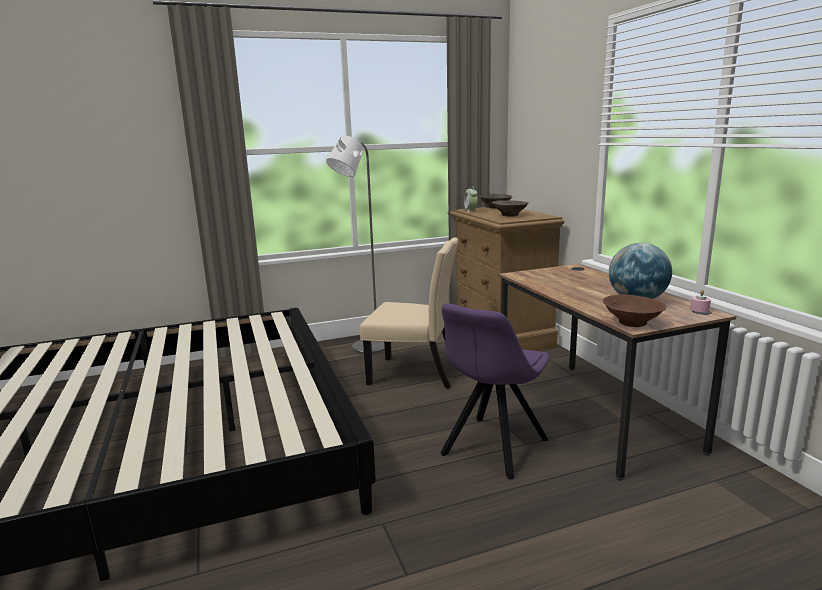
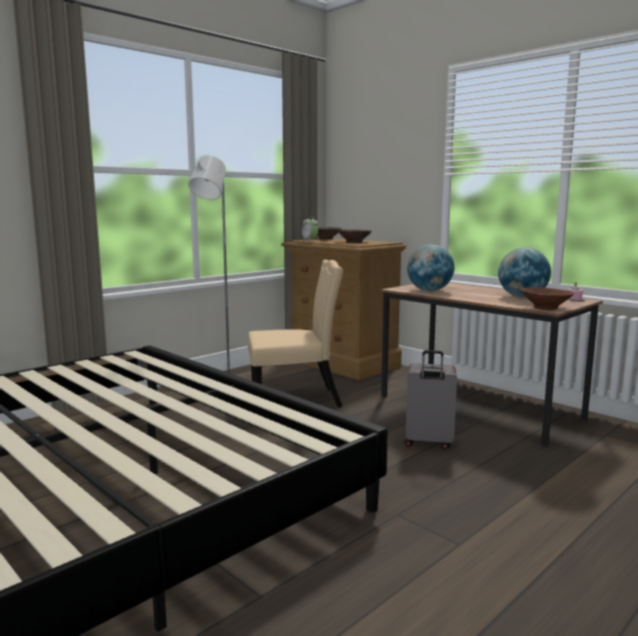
camera: 25 degrees left, 5 degrees down
purple chair [440,303,549,479] -> grey suitcase [404,350,457,449]
none -> globe [407,245,454,291]

